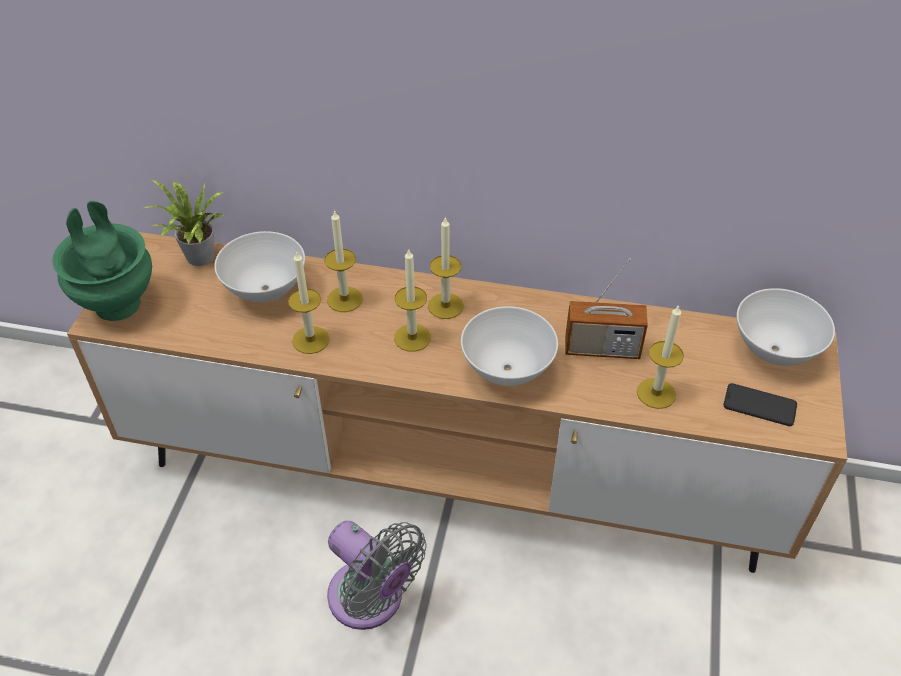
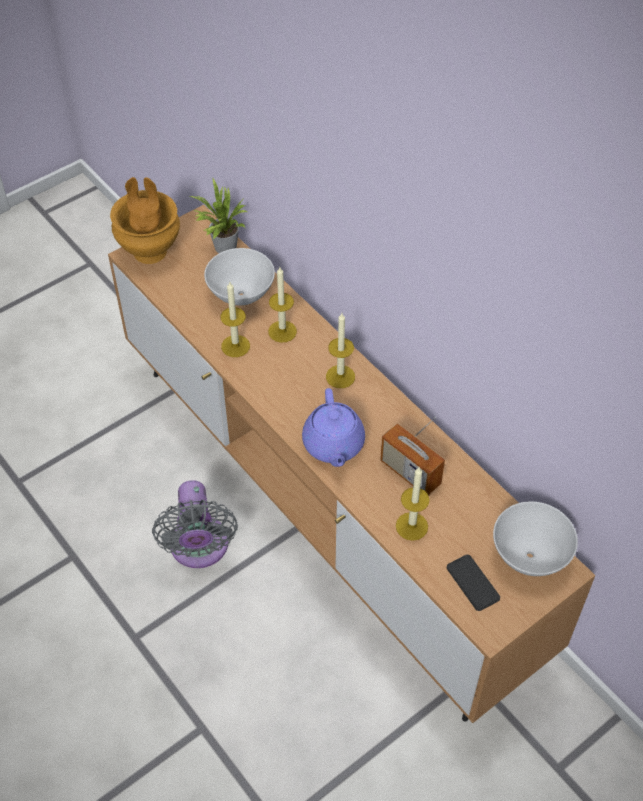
camera: 40 degrees right, 5 degrees up
green vase [52,201,152,321] -> brown vase [110,177,180,264]
candle [394,248,431,352] -> none
white bowl [461,306,558,386] -> purple teapot [302,388,365,467]

